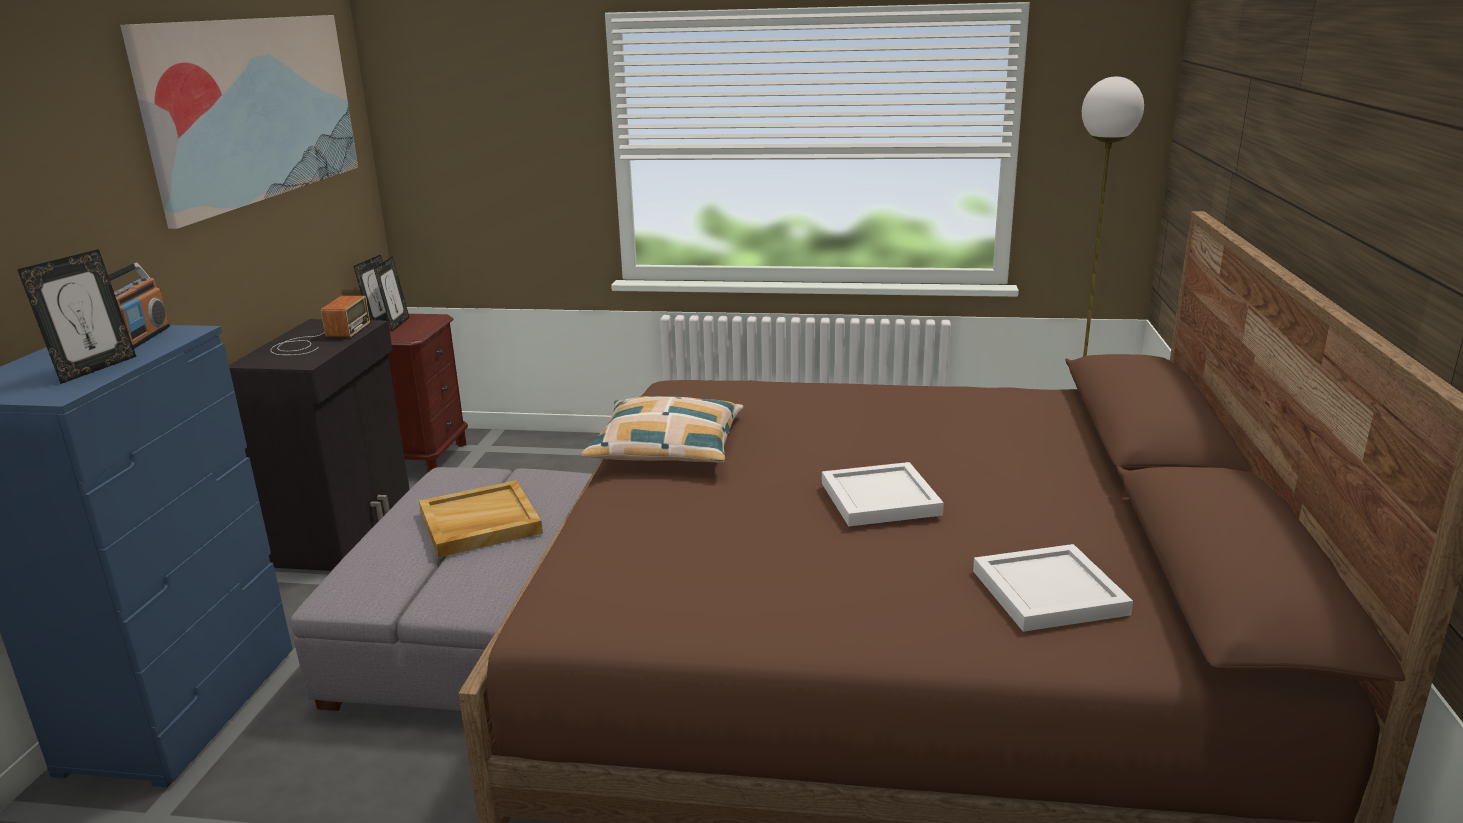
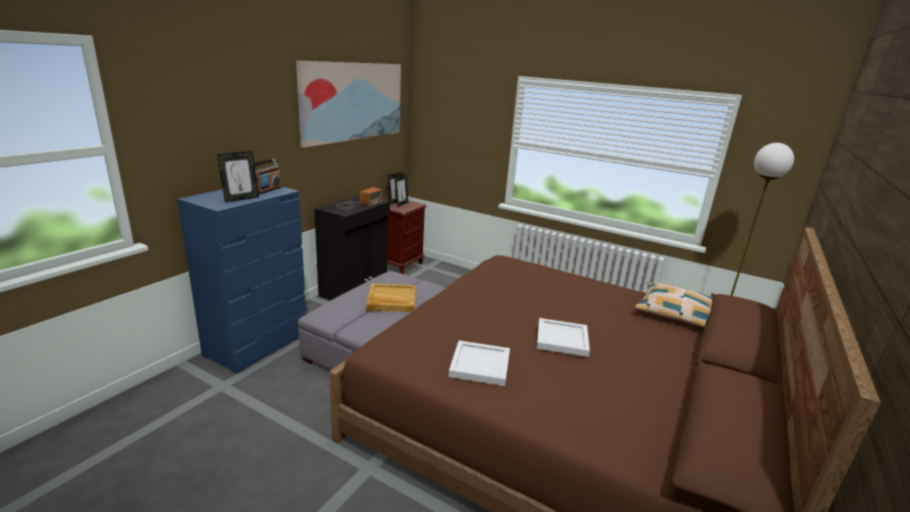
camera: 20 degrees right, 0 degrees up
pillow [581,396,743,463] -> pillow moved to [635,282,712,327]
white tray [973,544,1133,632] -> white tray moved to [449,340,510,386]

